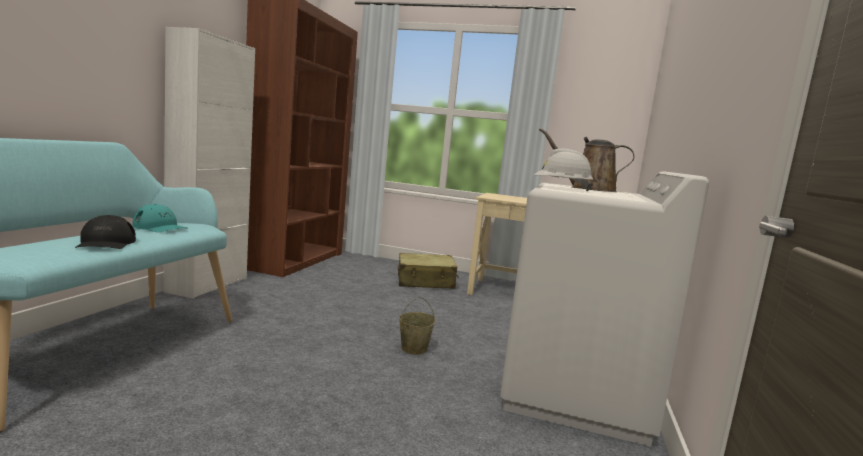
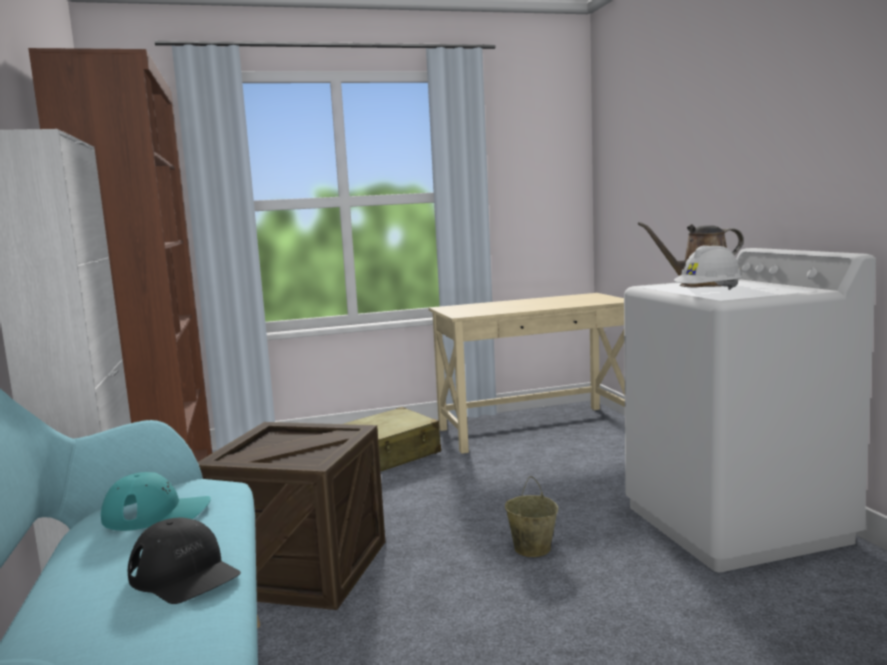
camera: 30 degrees left, 0 degrees up
none -> crate [198,422,385,610]

